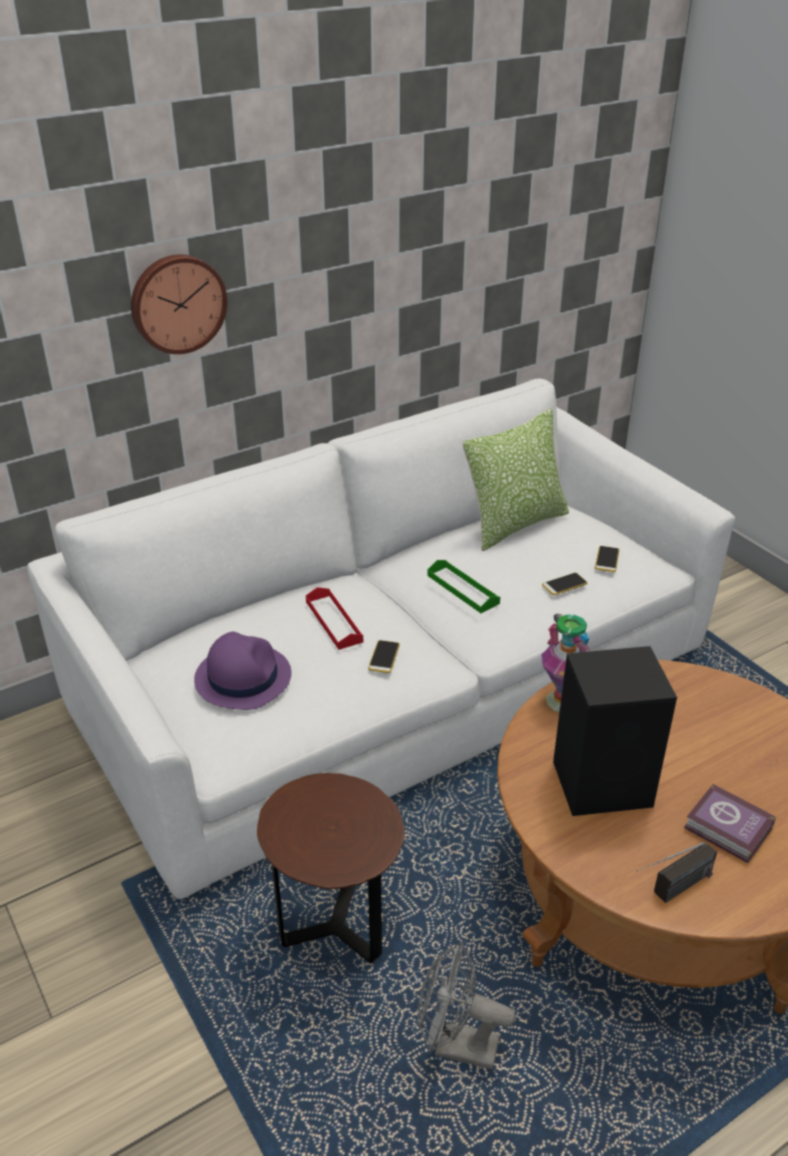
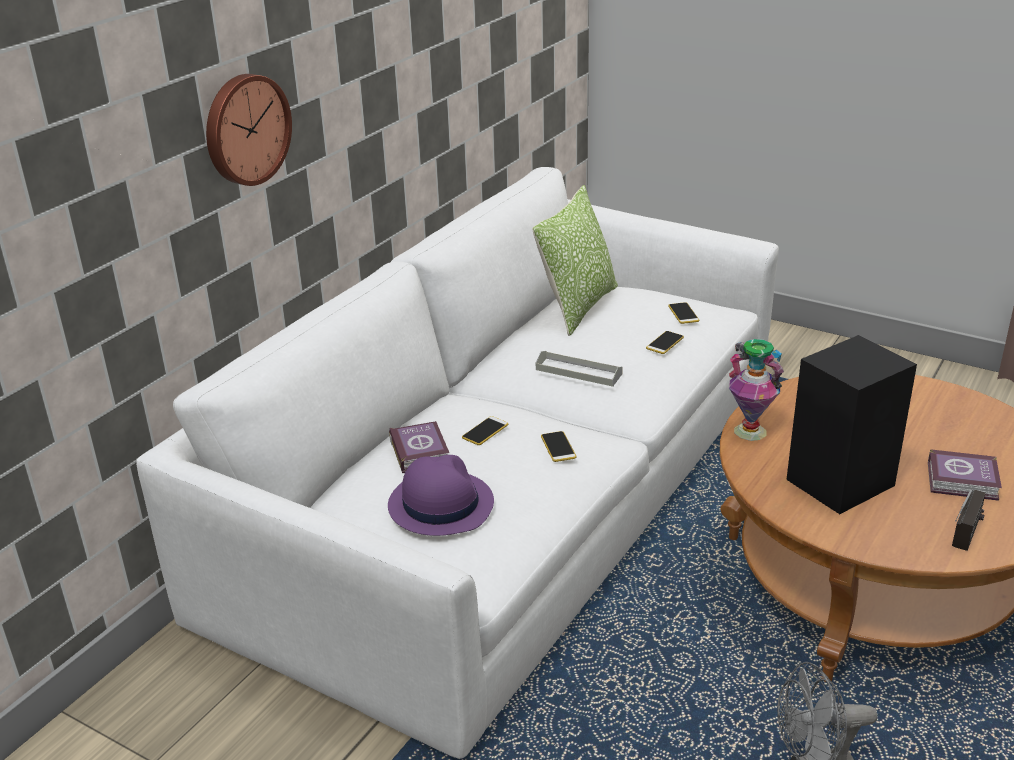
camera: 25 degrees left, 5 degrees down
brown side table [257,773,405,964] -> none
red tray [306,587,363,650] -> phone [462,416,508,445]
green tray [427,560,500,613] -> grey tray [536,351,623,387]
none -> book [389,421,449,473]

